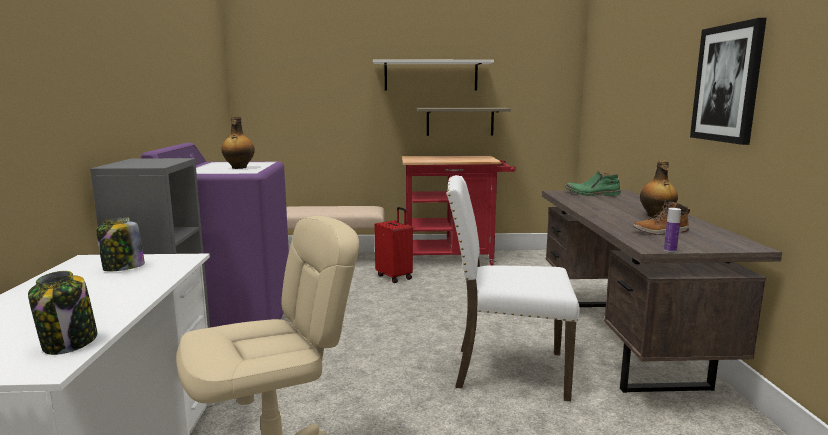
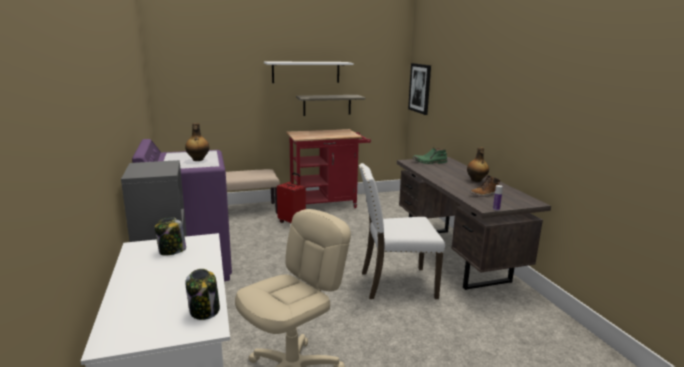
camera: 15 degrees left, 5 degrees up
picture [690,18,767,145] -> picture moved to [408,63,431,115]

